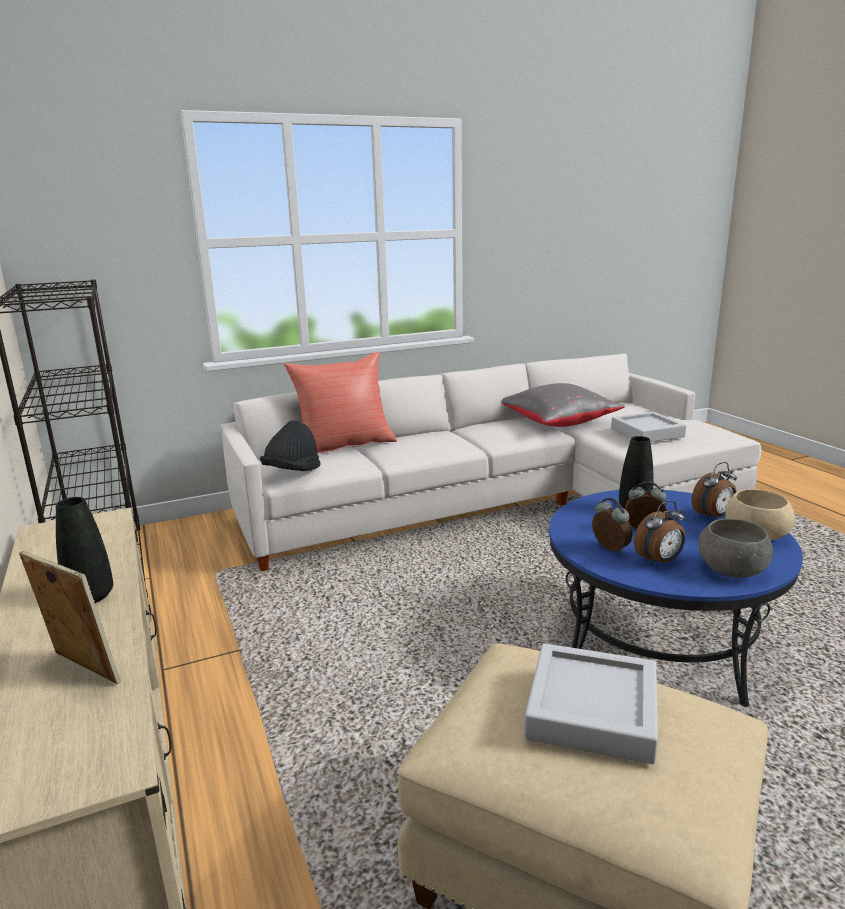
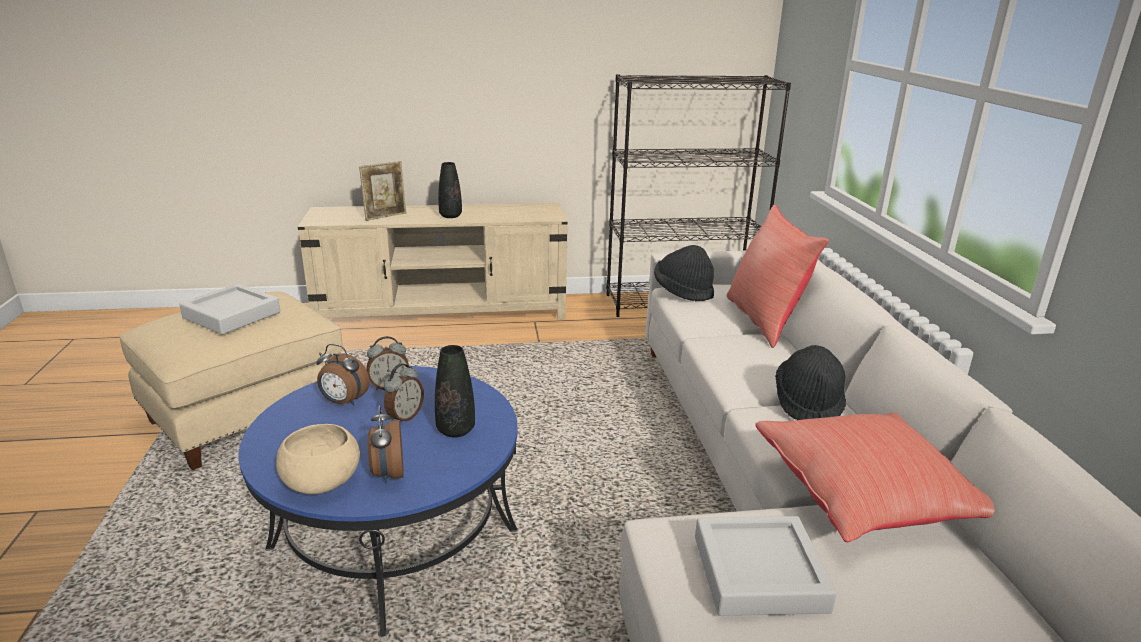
camera: 105 degrees right, 5 degrees up
grey pillow [502,383,625,427] -> red pillow [755,413,994,542]
alarm clock [634,500,686,565] -> alarm clock turned 60 degrees counterclockwise [316,344,370,406]
grey bowl [698,519,773,578] -> none
none -> black hat [775,345,846,420]

